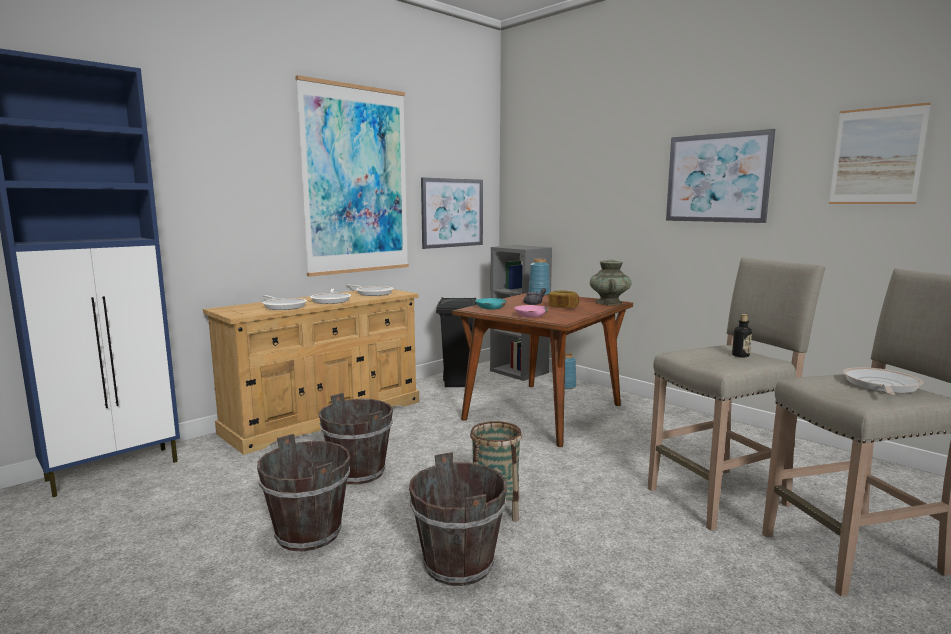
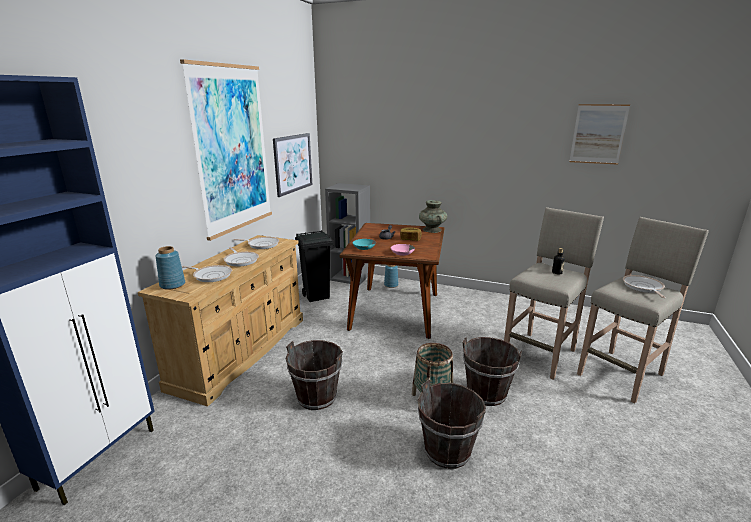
camera: 25 degrees left, 10 degrees up
brown bucket [257,434,350,551] -> brown bucket moved to [463,337,522,406]
blue vase [528,259,550,296] -> blue vase moved to [155,246,185,290]
picture [666,129,775,223] -> none

